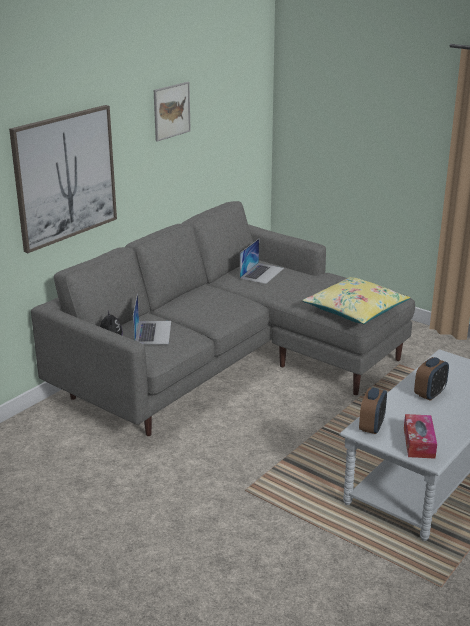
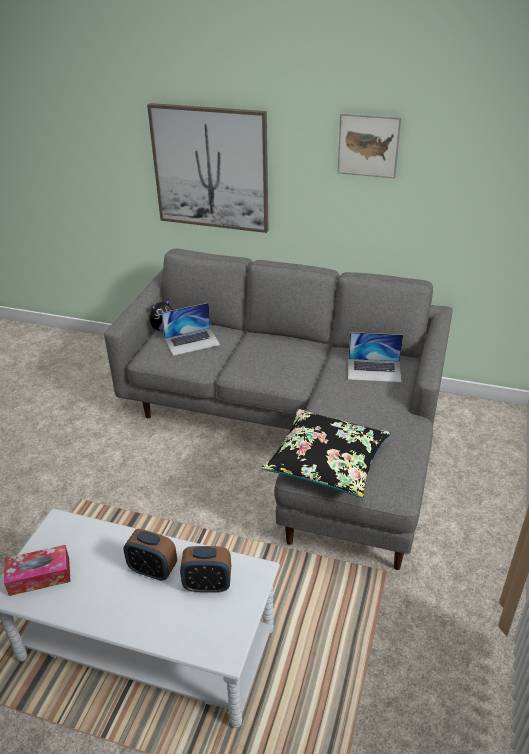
camera: 70 degrees right, 10 degrees up
yellow pillow [302,277,410,324] -> black pillow [261,409,391,498]
alarm clock [359,387,387,434] -> alarm clock moved to [180,546,231,593]

